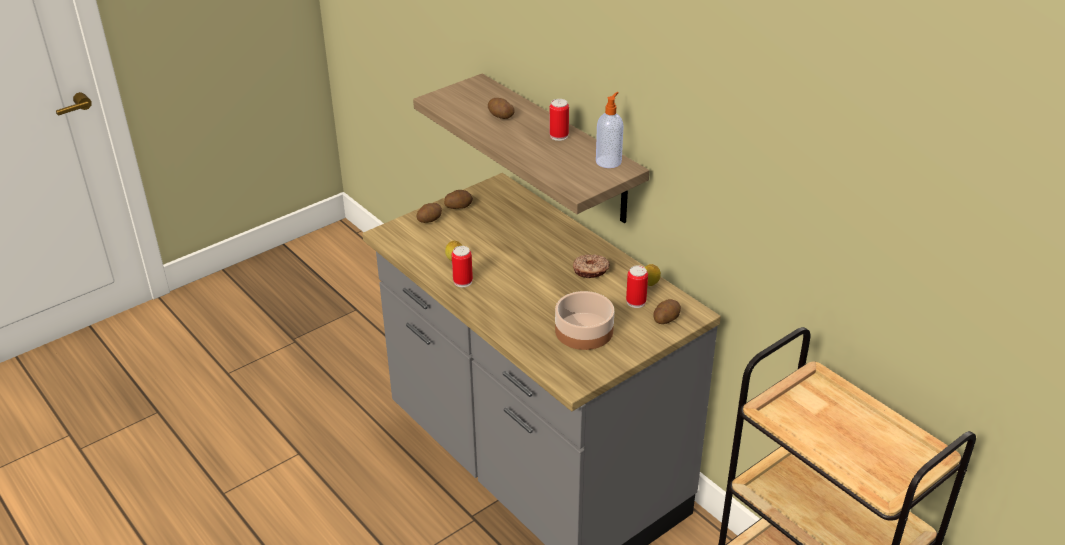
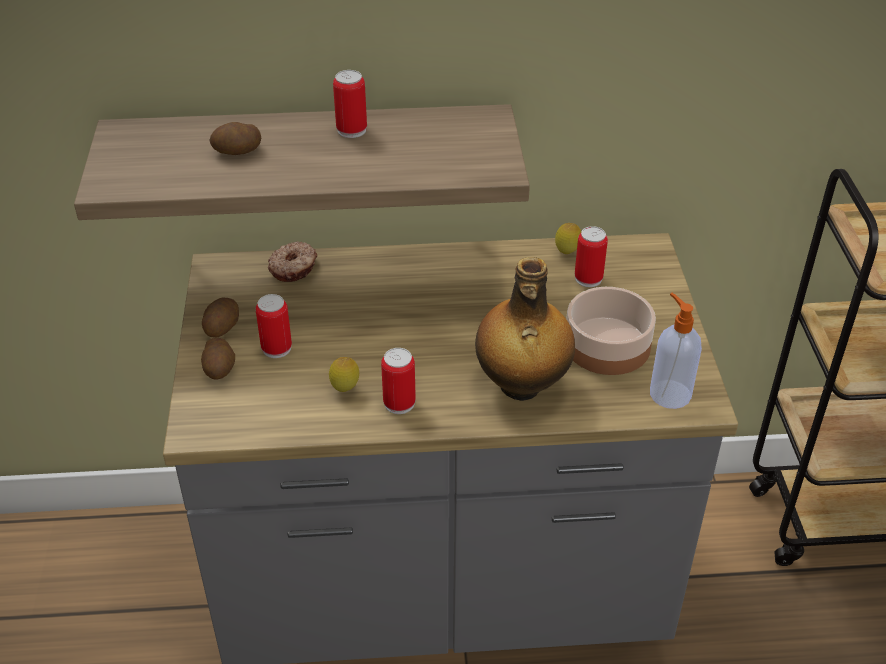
camera: 55 degrees left, 5 degrees up
donut [573,254,610,278] -> donut moved to [268,242,317,282]
soap dispenser [596,92,624,168] -> soap dispenser moved to [650,293,702,409]
potato [653,299,681,324] -> none
none -> can [256,294,292,358]
none -> bottle [475,257,575,401]

